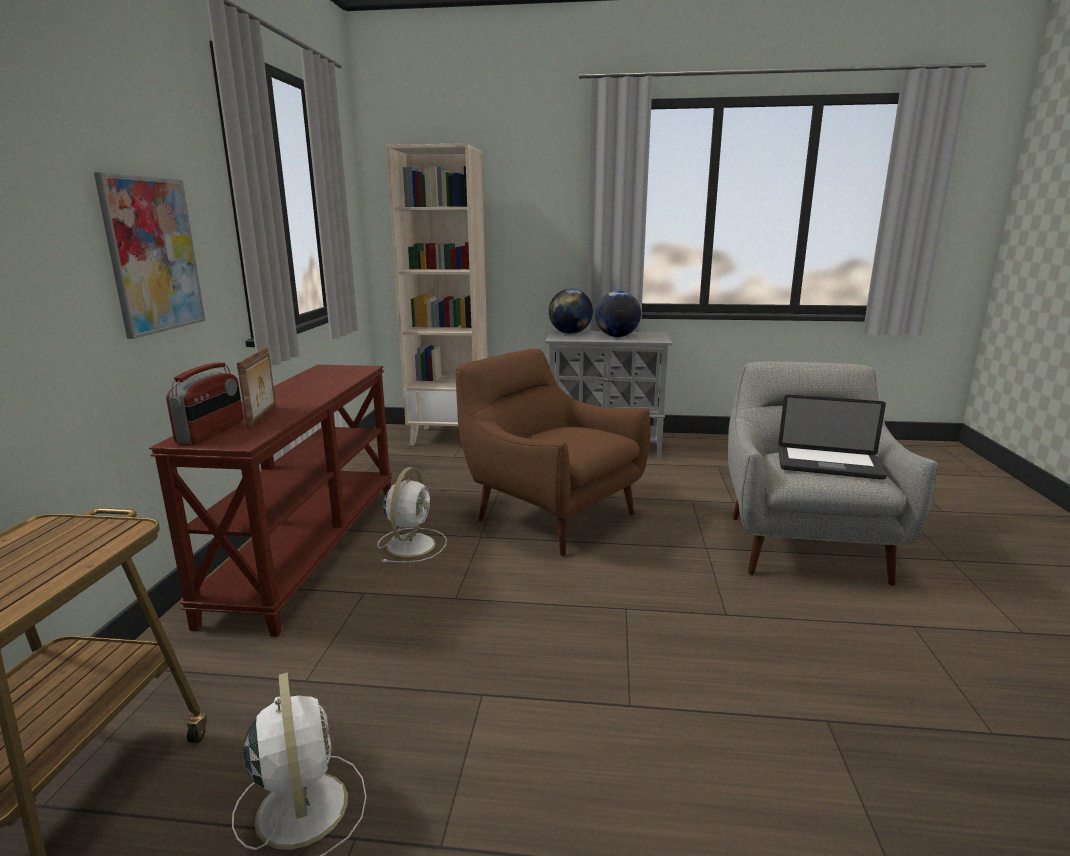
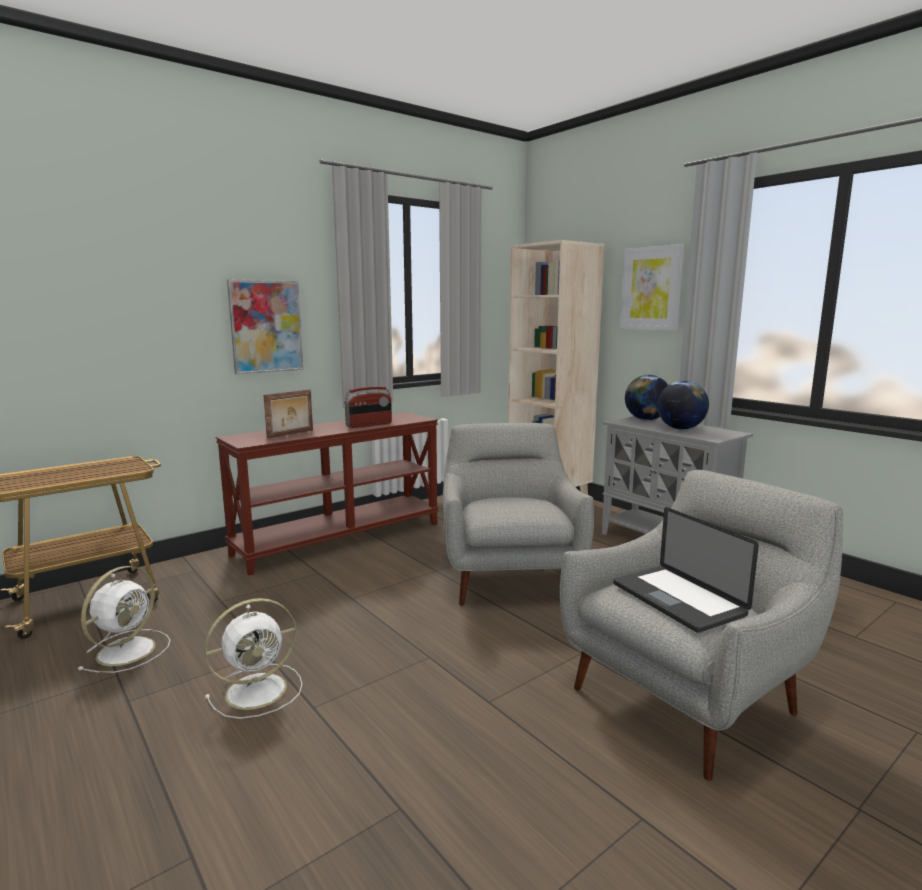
camera: 45 degrees right, 5 degrees down
radio [166,362,243,444] -> radio moved to [344,386,392,428]
white fan [378,467,447,563] -> white fan moved to [205,598,302,719]
brown armchair [456,349,650,556] -> grey armchair [443,423,594,606]
none -> picture [620,244,684,331]

